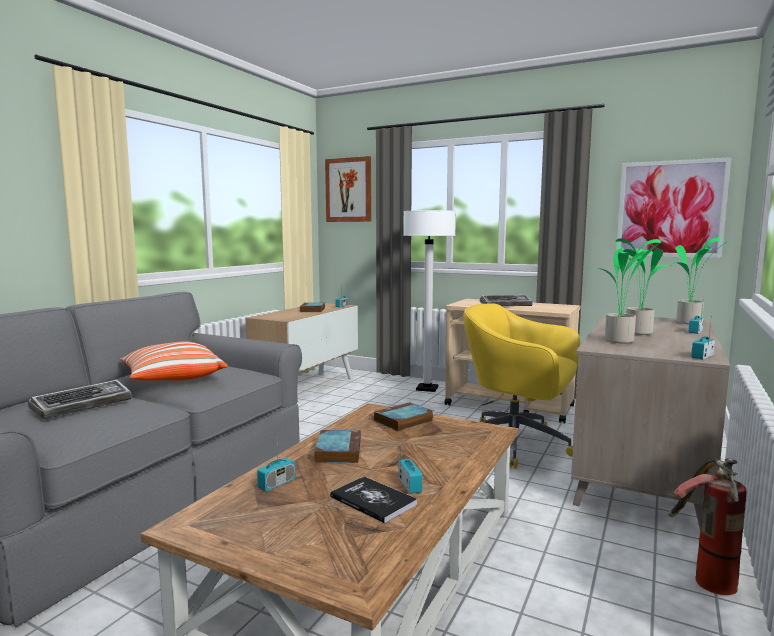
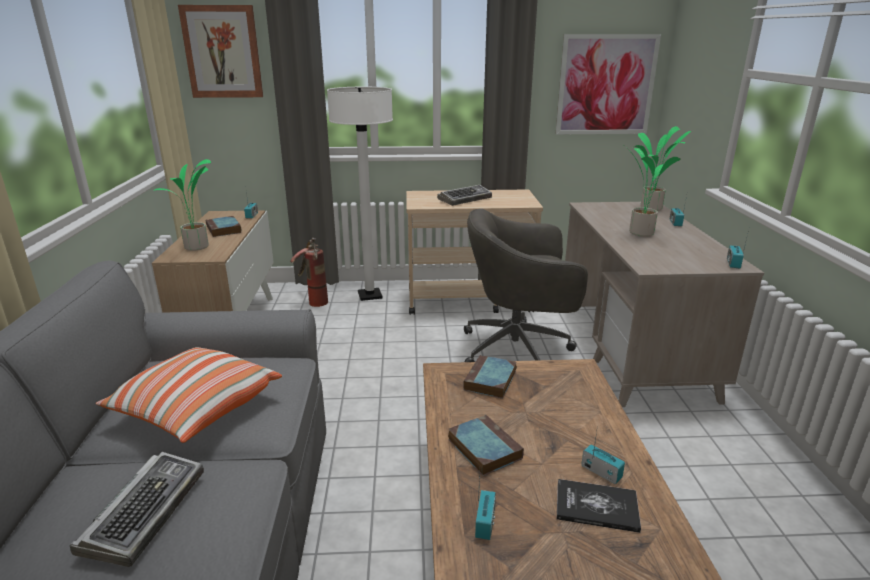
camera: 30 degrees left, 15 degrees up
yellow office chair [463,304,580,469] -> grey office chair [464,209,588,362]
potted plant [590,239,661,344] -> potted plant moved to [153,159,211,251]
fire extinguisher [668,458,747,595] -> fire extinguisher moved to [290,238,328,307]

